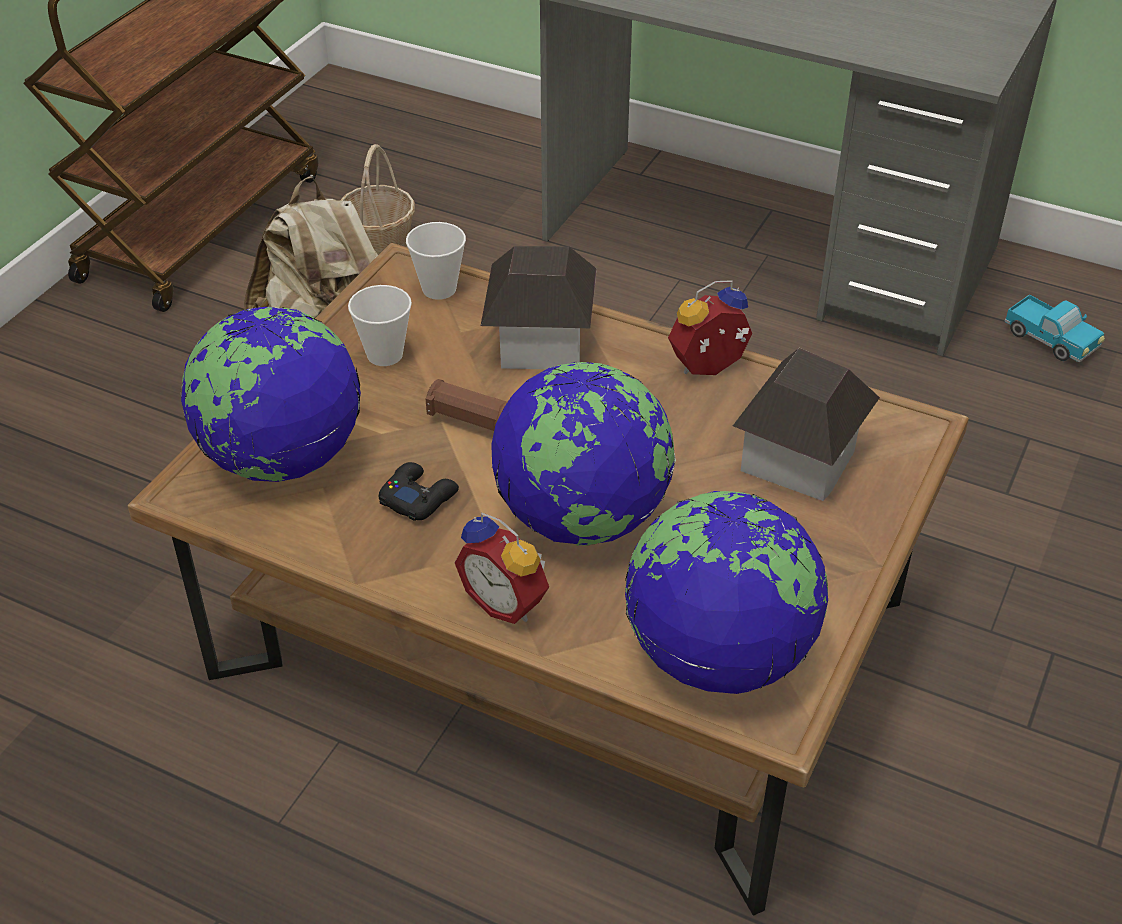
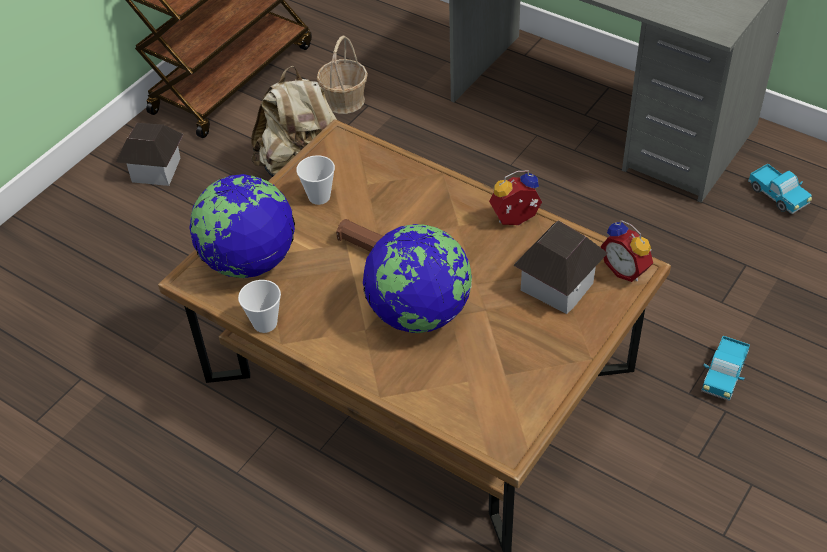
camera: 10 degrees right, 5 degrees up
black game controller [379,462,459,521] -> none
cup [406,222,466,300] -> cup moved to [238,280,281,333]
alarm clock [455,512,549,624] -> alarm clock moved to [600,220,653,282]
toy house [481,246,597,370] -> toy house moved to [116,123,184,186]
globe [625,491,828,694] -> none
none -> toy truck [701,336,750,401]

